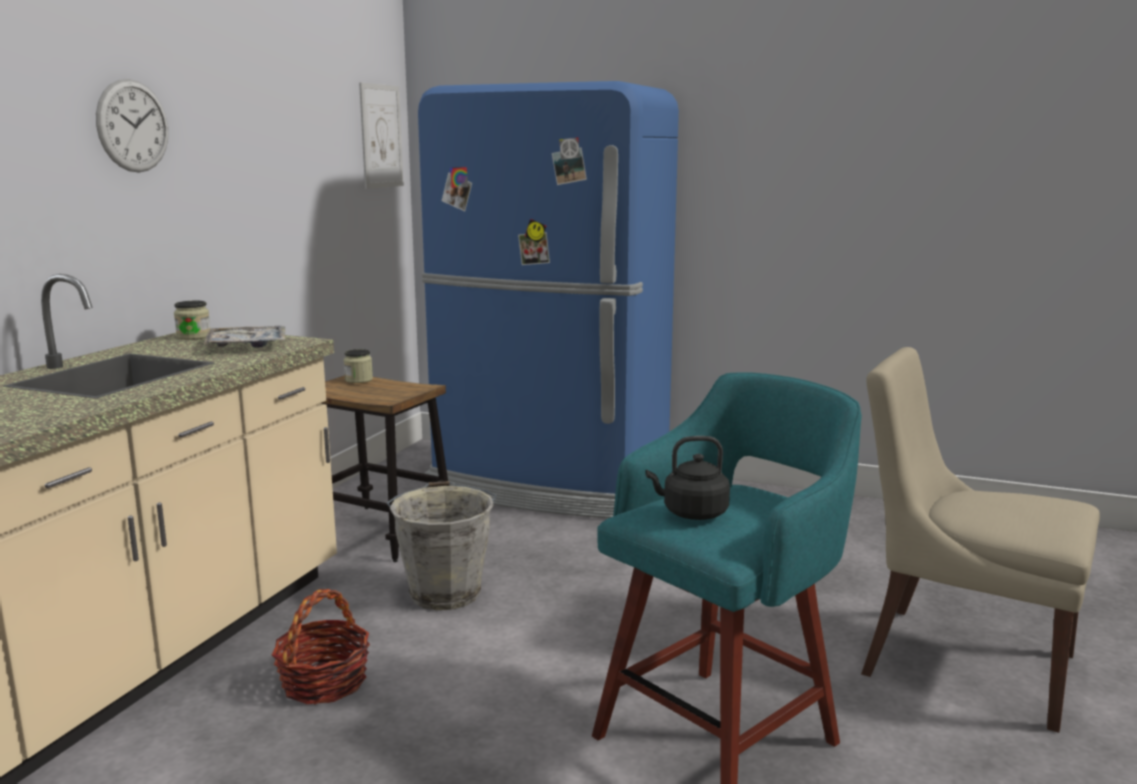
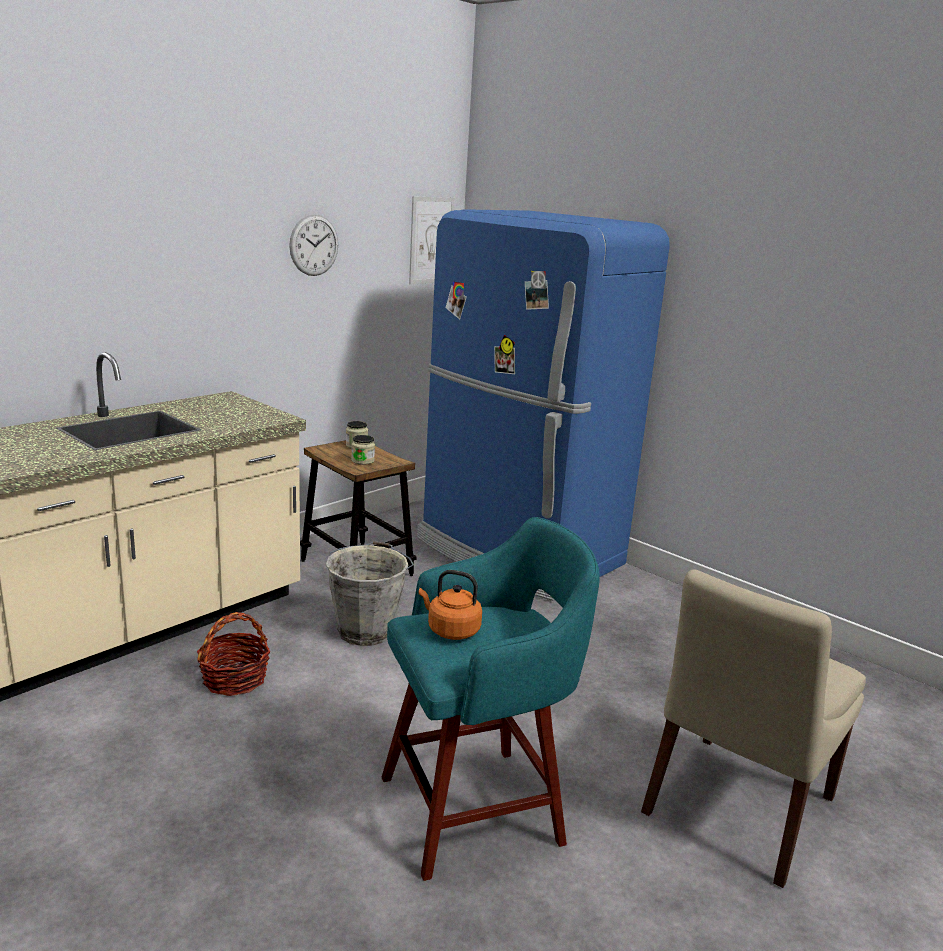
camera: 20 degrees right, 5 degrees up
wall clock [96,79,168,173] -> wall clock moved to [289,214,338,276]
jar [174,301,210,340] -> jar moved to [351,435,375,465]
tray [204,326,285,347] -> none
black kettle [646,436,730,520] -> orange kettle [419,570,482,640]
beige chair [861,347,1100,733] -> beige chair turned 105 degrees counterclockwise [641,570,866,888]

